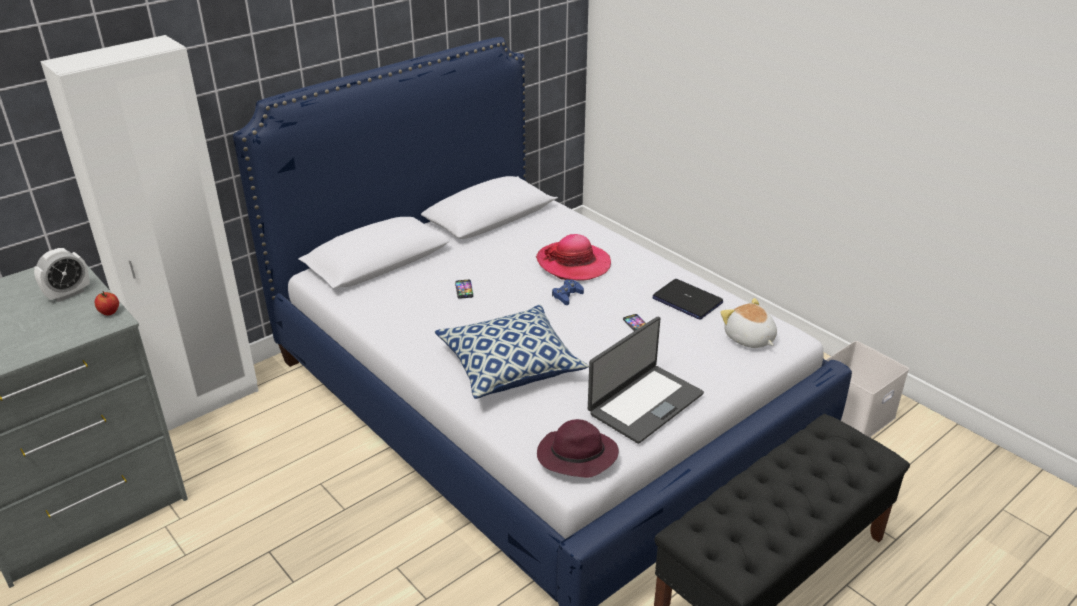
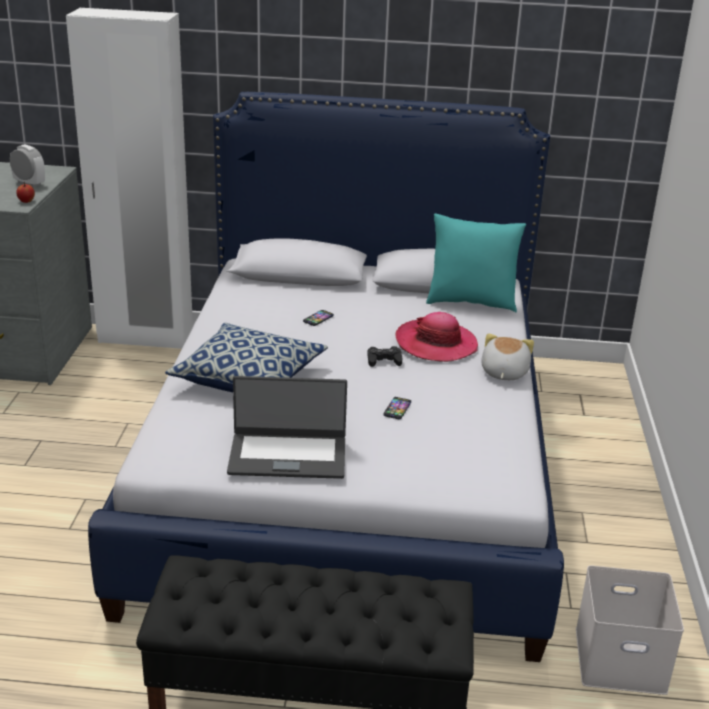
camera: 45 degrees right, 5 degrees down
alarm clock [34,248,90,302] -> alarm clock turned 150 degrees counterclockwise [10,144,45,188]
purple hat [537,419,619,478] -> none
blue game controller [552,279,584,305] -> black game controller [367,346,402,367]
laptop [652,279,723,320] -> none
plush toy [720,298,777,348] -> plush toy moved to [481,333,534,380]
none -> turquoise pillow [426,214,526,312]

